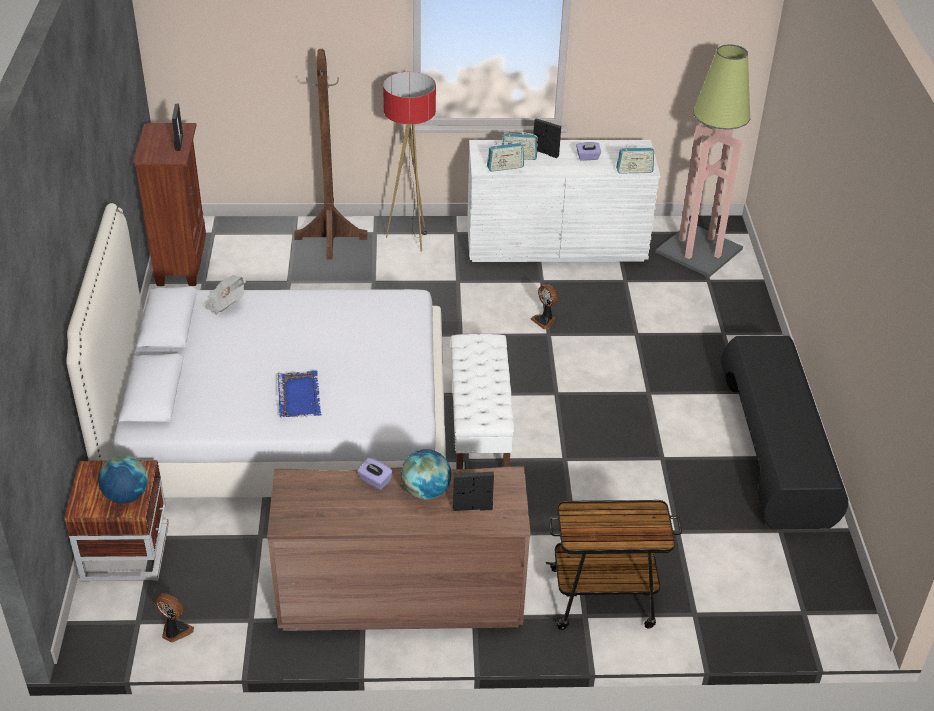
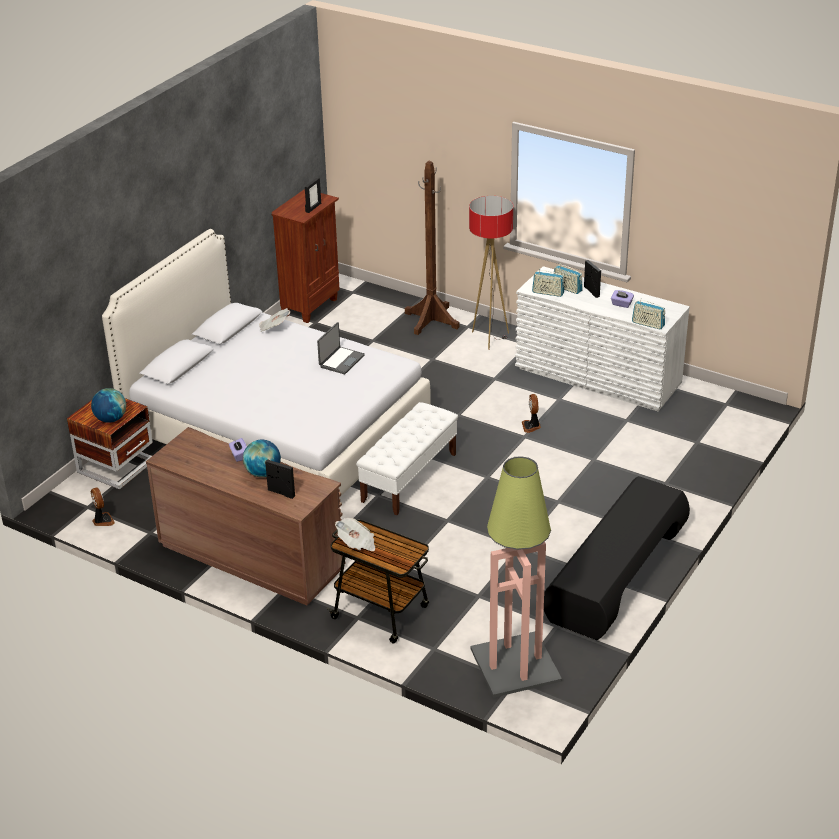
camera: 35 degrees right, 5 degrees down
blue tray [278,371,322,417] -> none
floor lamp [656,44,750,277] -> floor lamp moved to [470,456,562,698]
none -> laptop [317,322,365,374]
none -> newspaper [335,518,375,551]

